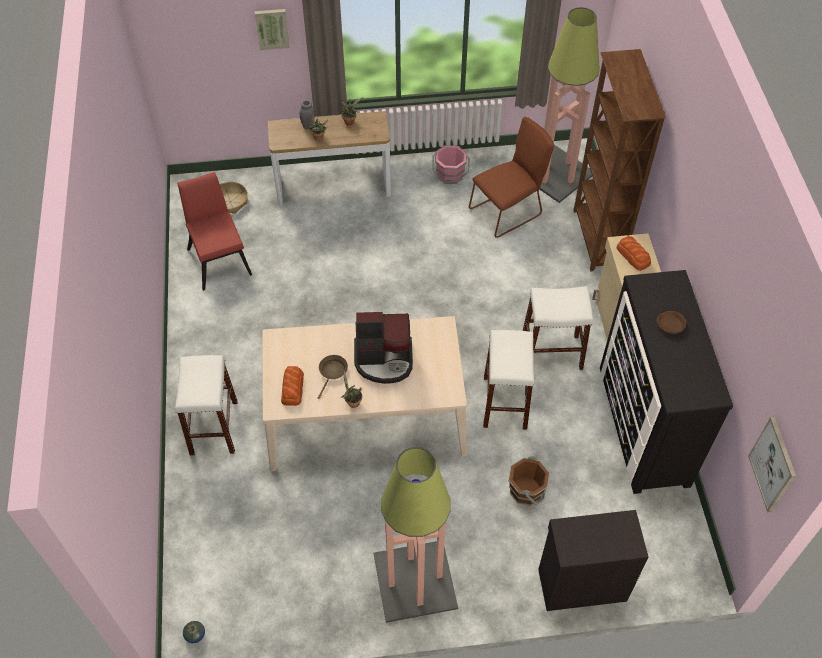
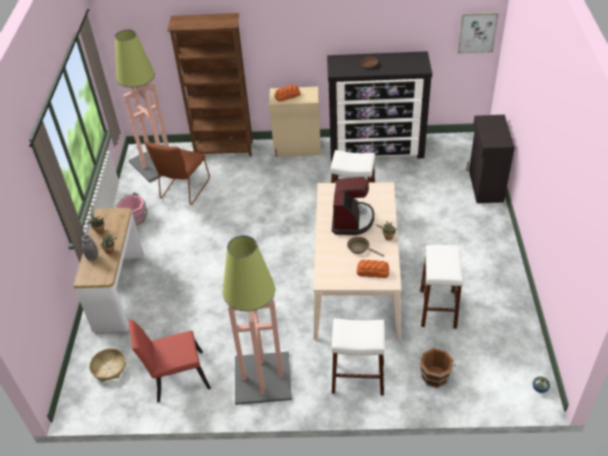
camera: 80 degrees left, 10 degrees down
picture [255,9,290,50] -> none
floor lamp [373,447,458,623] -> floor lamp moved to [222,235,292,405]
brown chair [469,117,554,238] -> brown chair turned 135 degrees counterclockwise [145,142,210,205]
brown bucket [508,456,550,506] -> brown bucket moved to [419,348,456,388]
white stool [523,286,593,370] -> white stool moved to [420,245,463,329]

